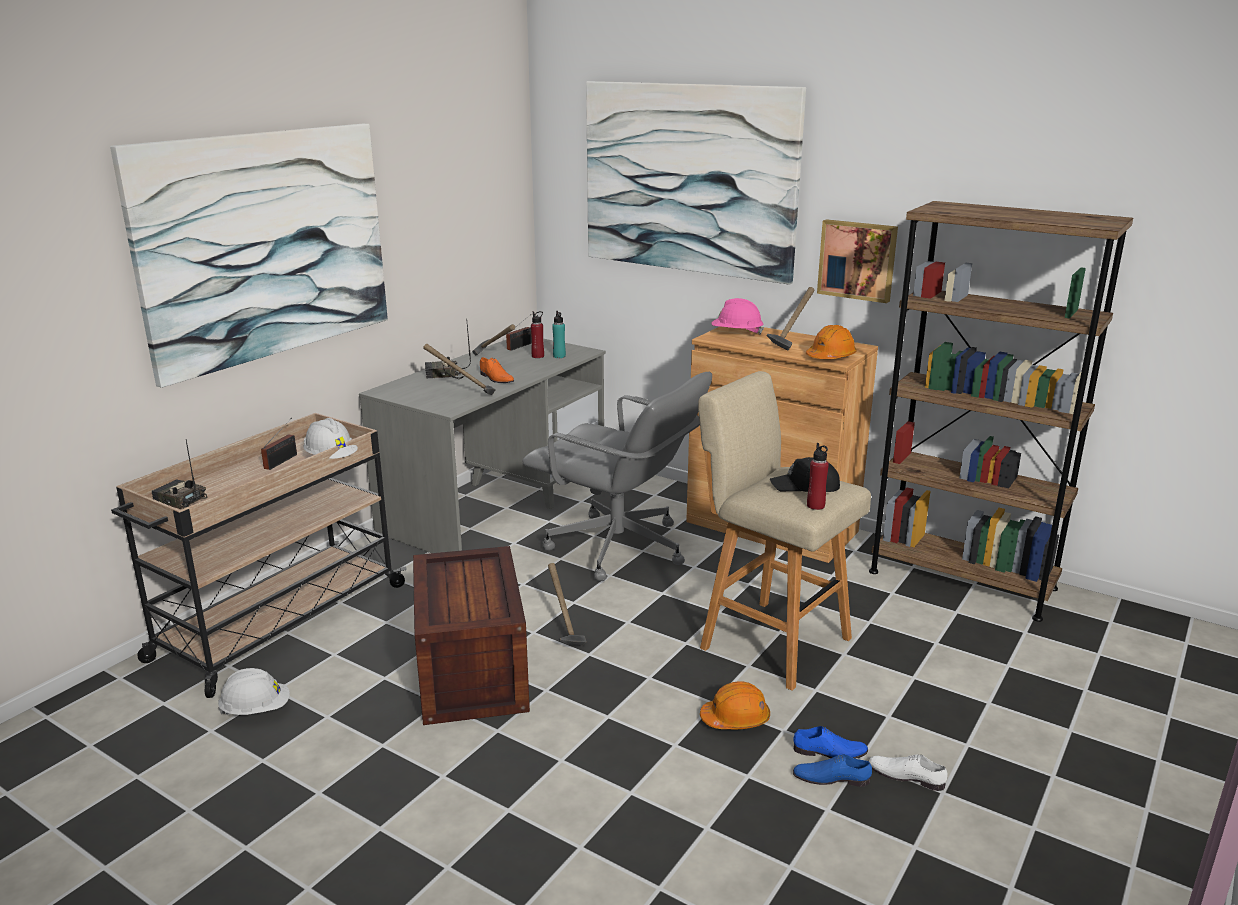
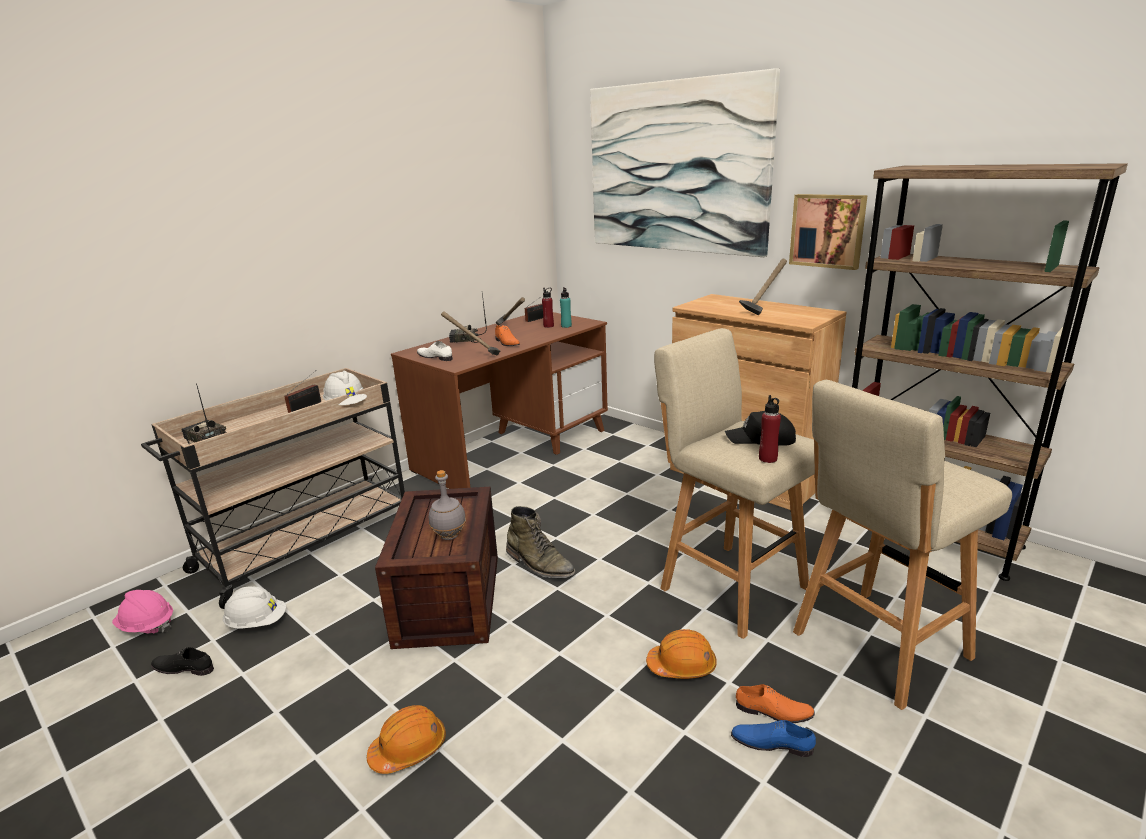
camera: 10 degrees right, 0 degrees up
picture [110,124,388,388] -> none
grey desk [359,339,606,553] -> brown desk [391,312,608,489]
grey office chair [522,372,712,581] -> none
hammer [548,563,587,646] -> green boot [506,506,576,578]
pink hard hat [711,298,764,335] -> pink hard hat moved to [112,590,173,634]
blue shoe [793,726,868,759] -> orange shoe [736,684,815,723]
orange hard hat [806,325,857,359] -> orange hard hat moved to [367,705,446,774]
white shoe [868,755,948,791] -> white shoe moved to [417,341,453,361]
none -> black shoe [151,647,214,676]
none -> grey bottle [429,470,466,540]
none -> beige stool [793,380,1012,710]

